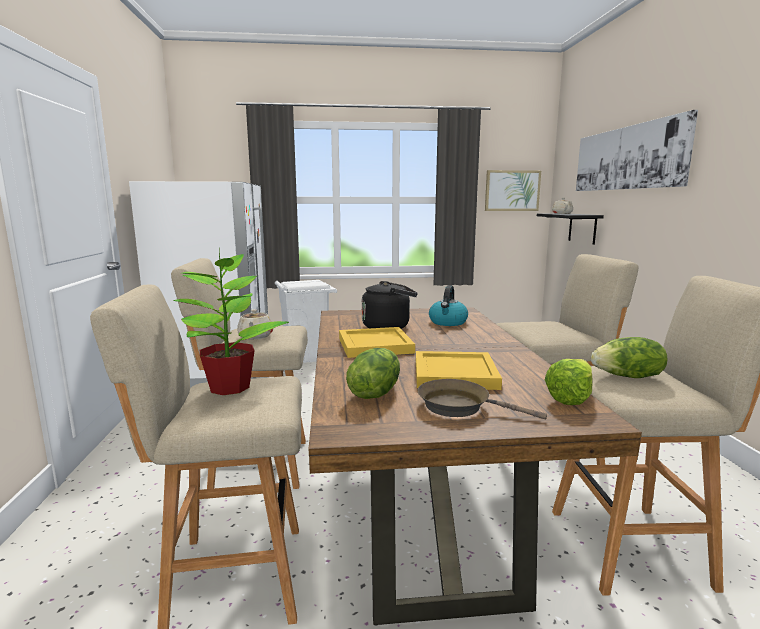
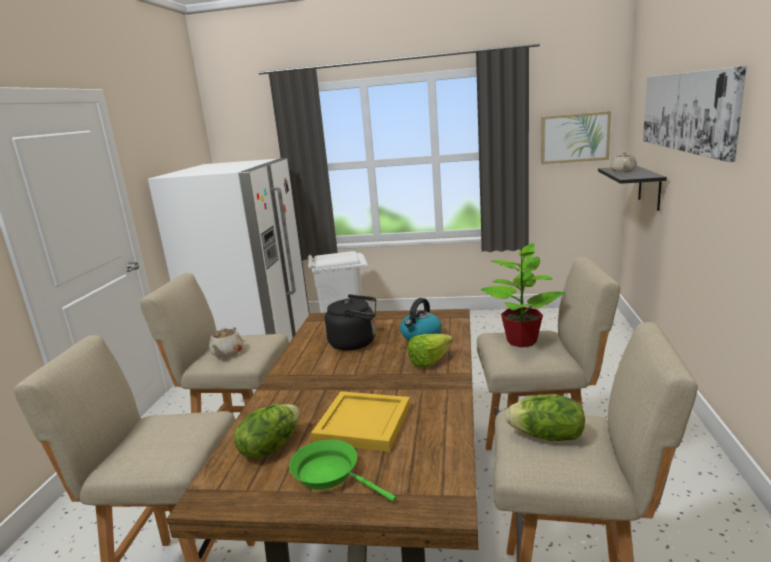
camera: 15 degrees right, 5 degrees up
potted plant [173,247,289,395] -> potted plant moved to [481,242,565,347]
yellow tray [339,327,415,358] -> none
brown frying pan [418,379,547,419] -> green frying pan [289,440,396,502]
lettuce [545,359,593,405] -> lettuce moved to [408,334,453,368]

